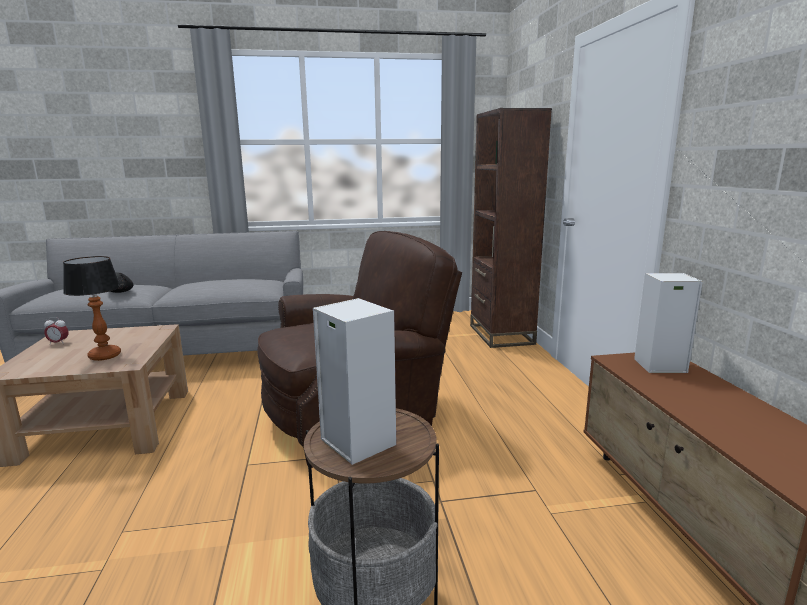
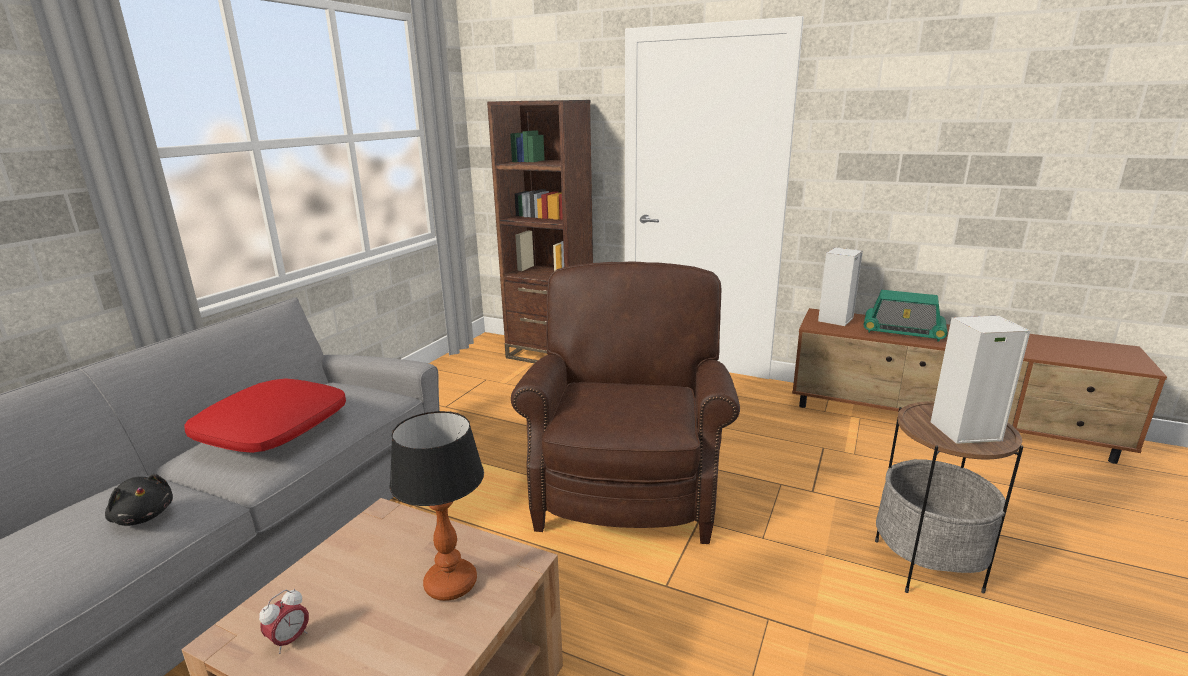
camera: 55 degrees left, 5 degrees up
none -> red pillow [184,378,346,453]
none -> radio [864,290,948,342]

